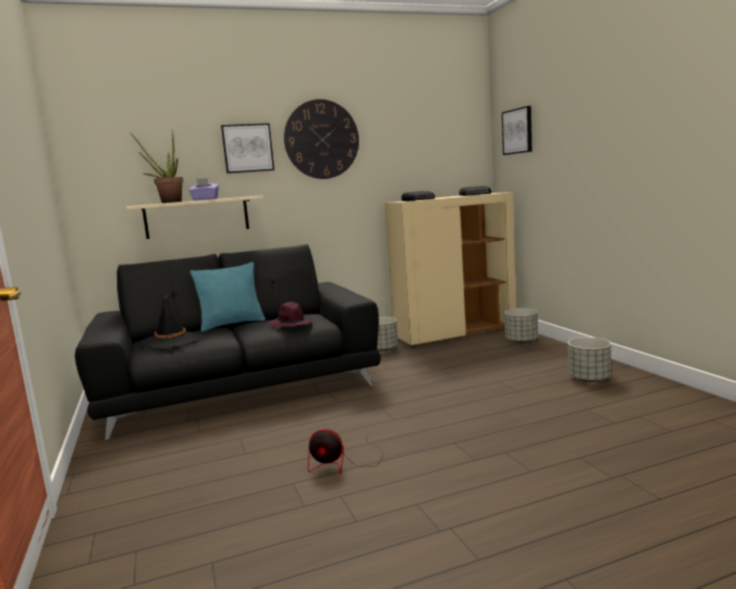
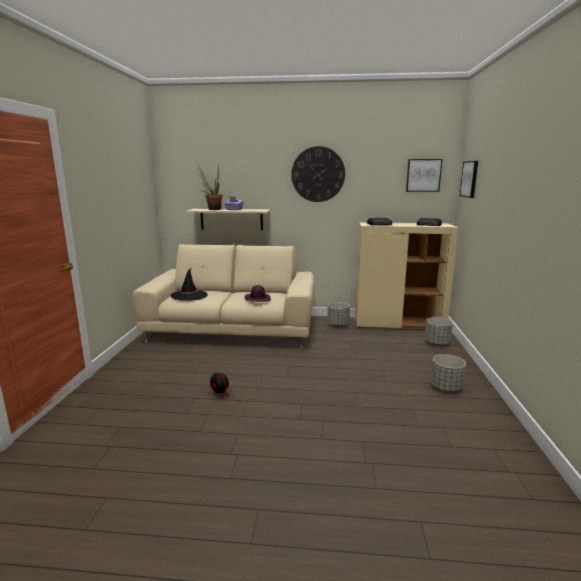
camera: 25 degrees right, 5 degrees up
black sofa [75,244,381,440] -> beige sofa [132,244,315,350]
turquoise pillow [190,262,265,332] -> none
picture [221,123,274,173] -> picture moved to [406,159,442,192]

